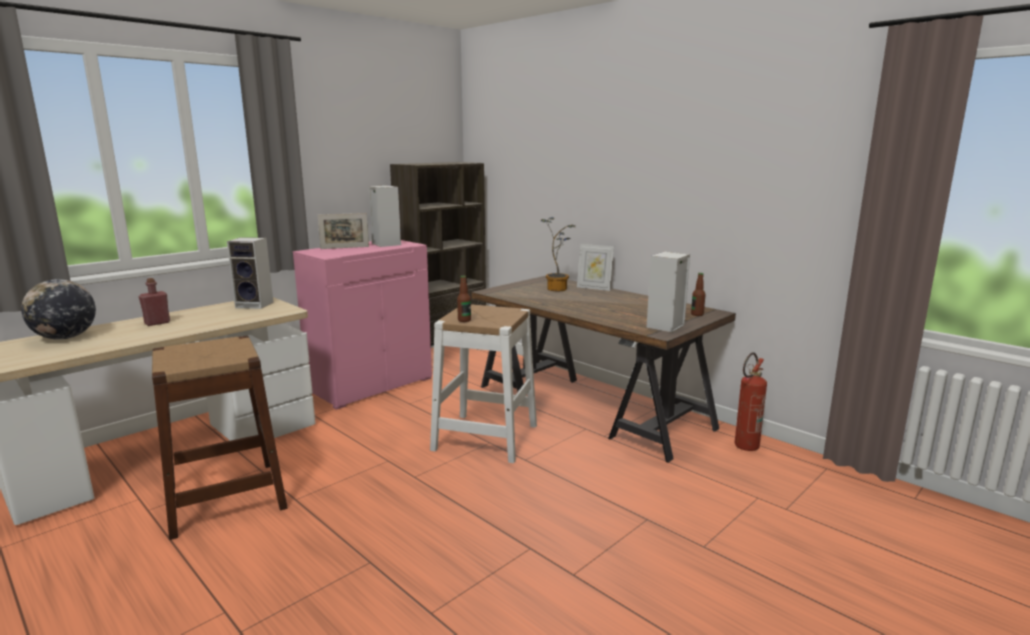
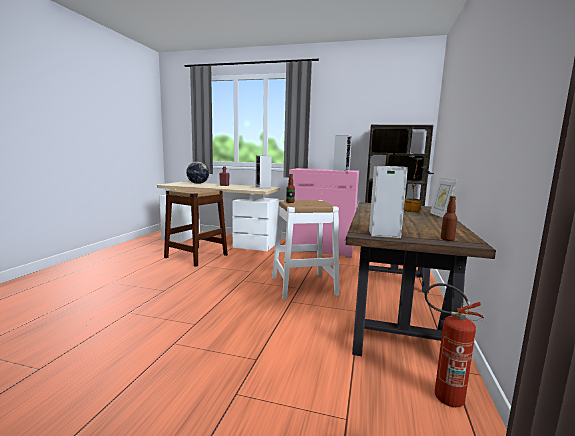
camera: 60 degrees right, 5 degrees down
picture frame [318,213,369,249] -> none

